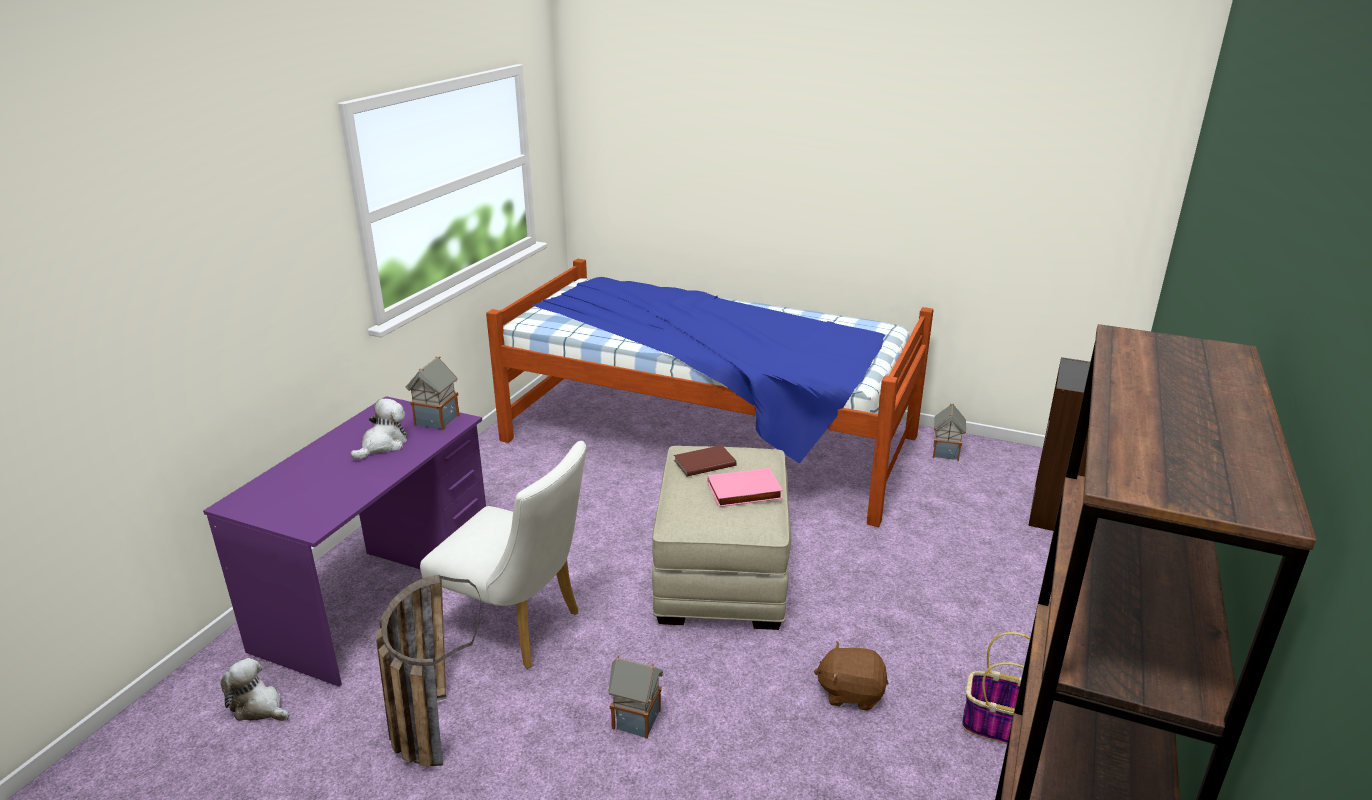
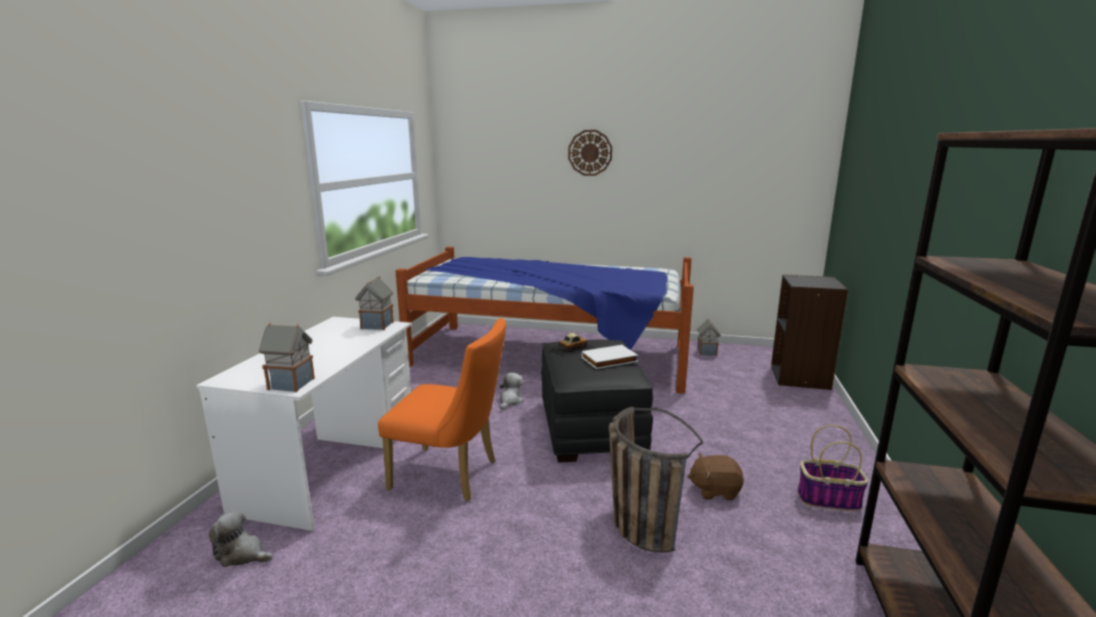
camera: 10 degrees left, 10 degrees down
purple desk [203,396,486,686] -> white desk [196,317,411,531]
plush toy [351,399,407,460] -> plush toy moved to [499,373,524,410]
basket [376,575,481,766] -> basket moved to [609,407,703,553]
white chair [420,441,586,669] -> orange chair [378,318,506,501]
toy house [608,655,664,739] -> toy house moved to [259,323,315,392]
beige ottoman [652,446,791,630] -> black ottoman [541,339,653,463]
brown book [674,445,737,477] -> toy car [549,333,598,357]
pink book [708,468,783,507] -> white book [582,345,638,369]
none -> wall clock [568,130,612,176]

